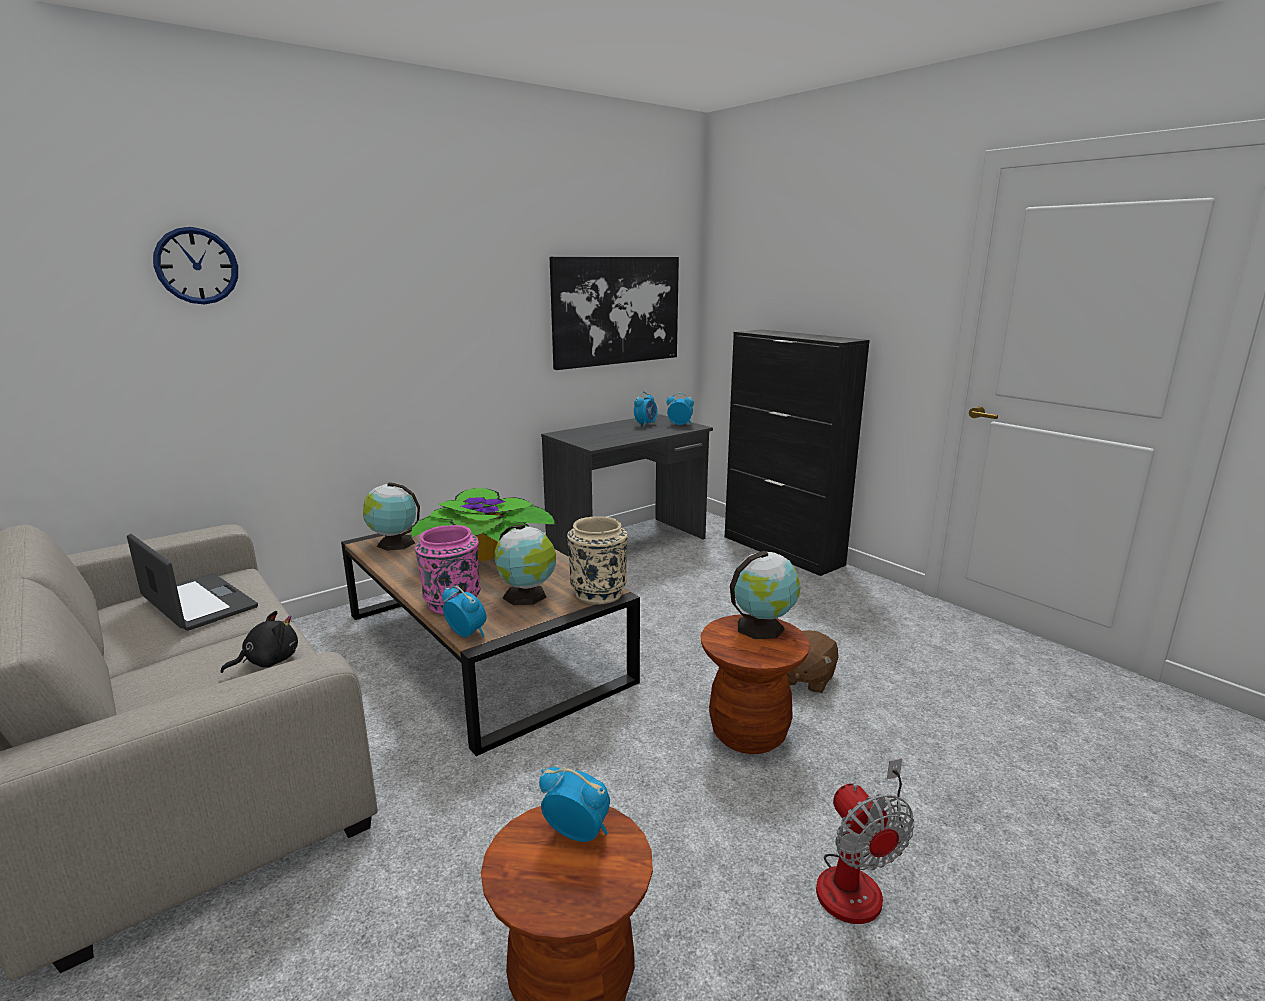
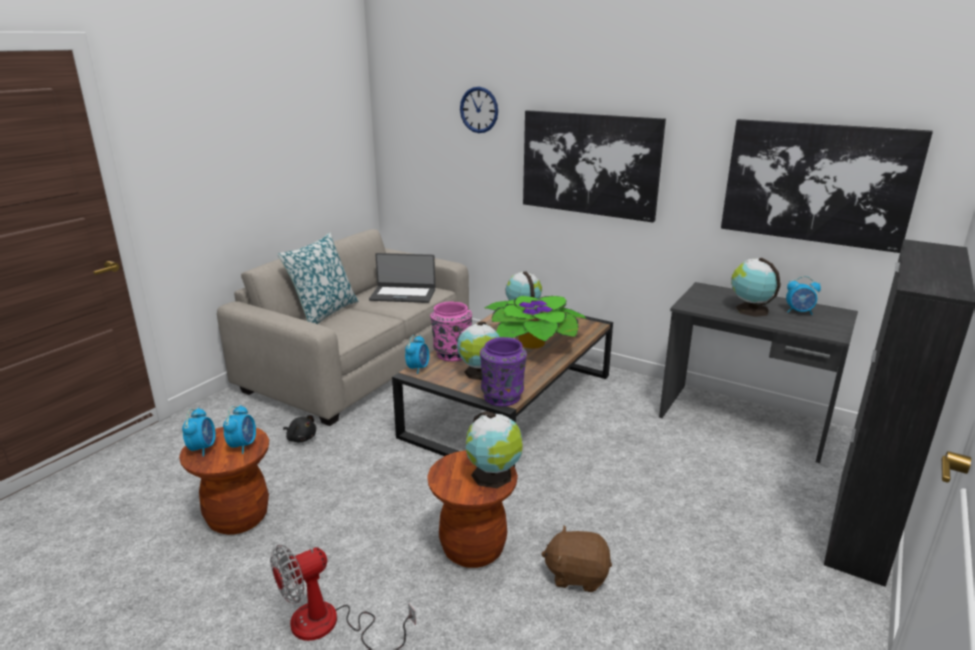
camera: 70 degrees right, 5 degrees up
laptop [127,534,258,631] -> laptop turned 75 degrees clockwise [369,253,435,303]
black plush toy [220,611,298,673] -> black plush toy moved to [283,415,316,442]
beige vase [567,516,628,604] -> purple vase [480,337,527,406]
alarm clock [666,393,694,425] -> alarm clock moved to [182,407,216,456]
none -> pillow [278,232,358,324]
none -> picture [523,110,666,222]
none -> globe [731,258,781,317]

